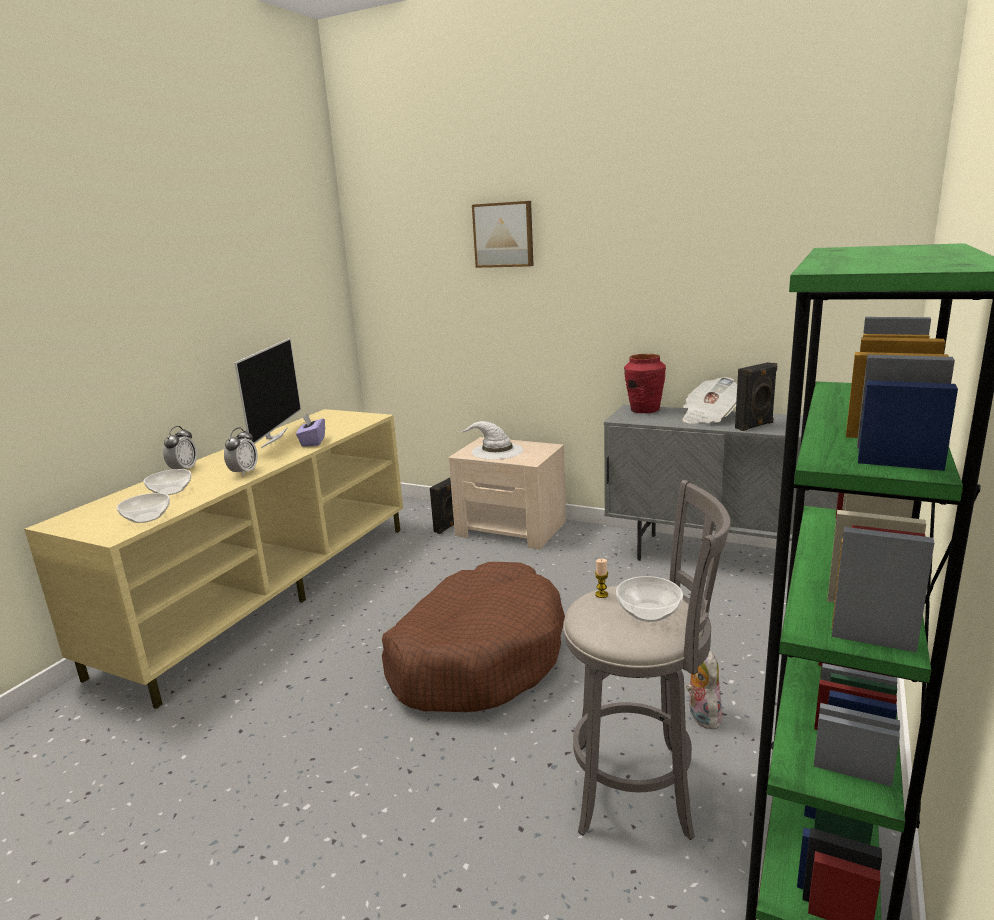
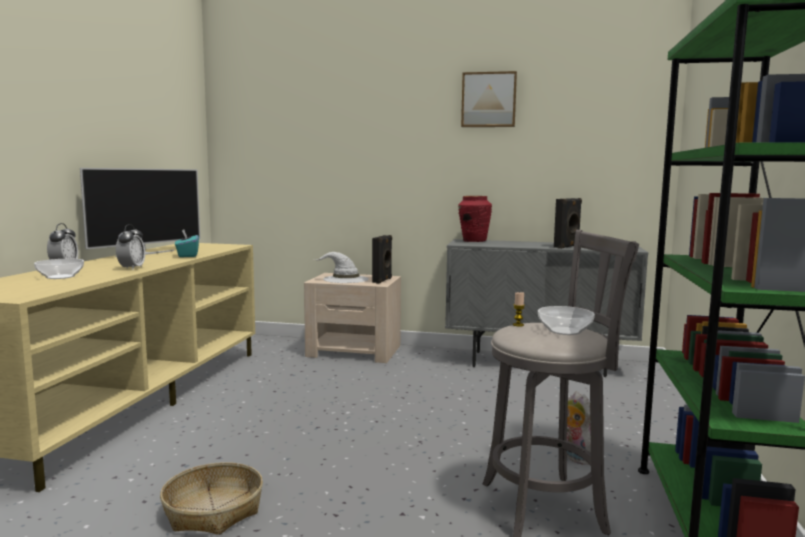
camera: 15 degrees left, 10 degrees down
bowl [117,493,170,523] -> none
television [234,338,301,448] -> television turned 45 degrees clockwise [80,168,200,257]
purple tissue box [296,413,325,447] -> turquoise tissue box [175,230,199,257]
brown dog bed [382,562,565,712] -> none
black speaker [430,477,454,534] -> black speaker moved to [372,235,392,284]
picture [472,201,534,268] -> picture moved to [461,71,517,127]
newspaper [682,377,737,423] -> none
none -> basket [160,462,263,535]

